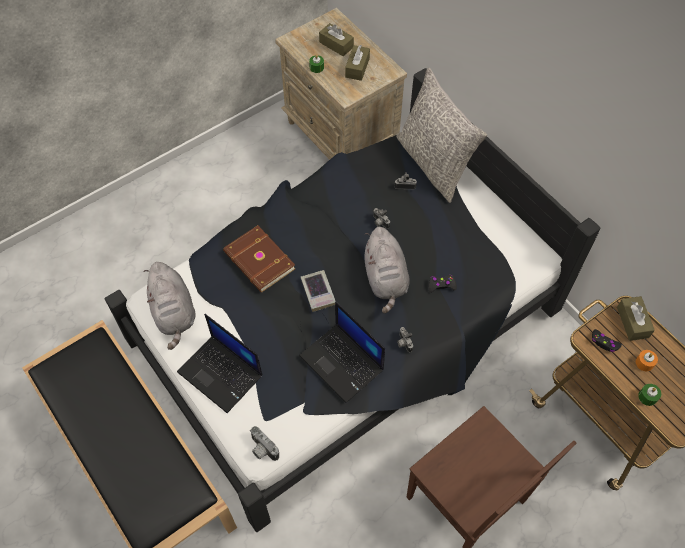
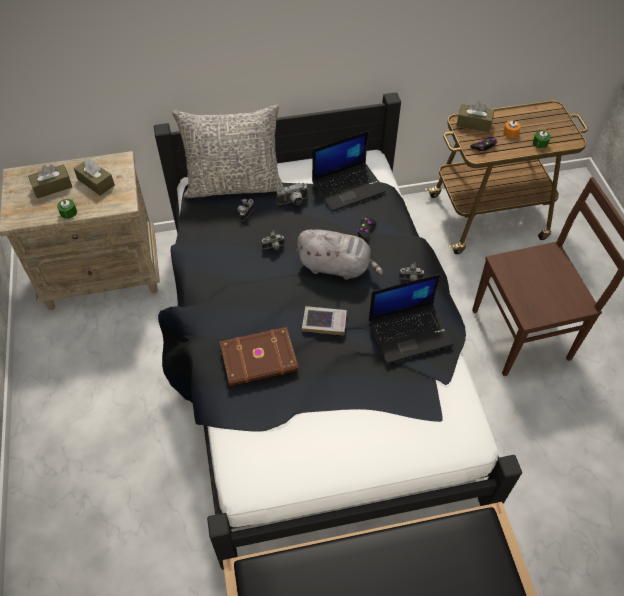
camera: 65 degrees left, 5 degrees down
grey plush toy [144,262,196,350] -> none
laptop [177,314,262,413] -> laptop moved to [312,131,386,211]
camera [250,426,279,461] -> camera moved to [277,183,308,205]

